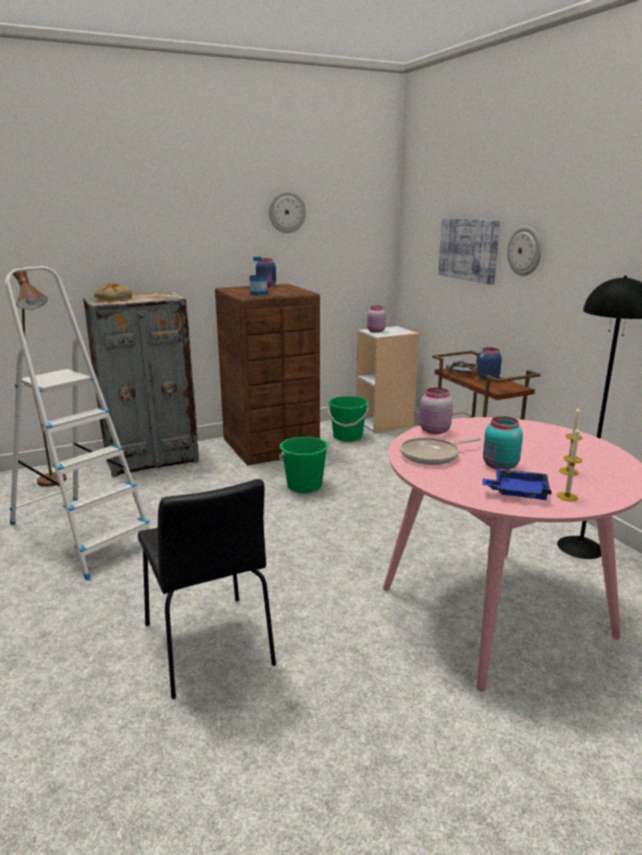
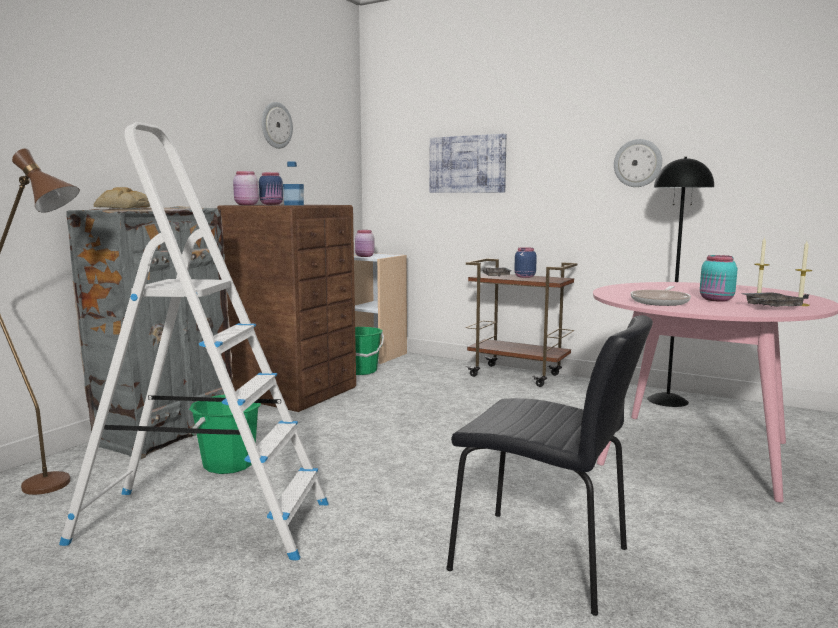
camera: 35 degrees left, 10 degrees down
green bucket [279,437,329,493] -> green bucket moved to [189,395,261,474]
pink jar [420,388,453,434] -> pink jar moved to [233,171,259,205]
blue tray [483,468,551,500] -> grey tray [741,292,809,307]
wall clock [507,226,542,276] -> wall clock moved to [614,139,662,187]

